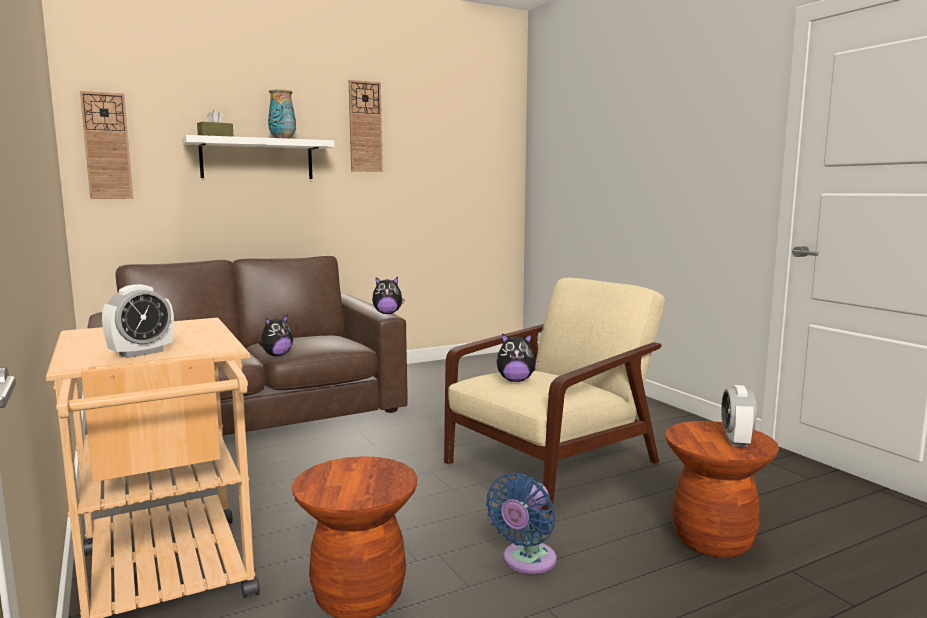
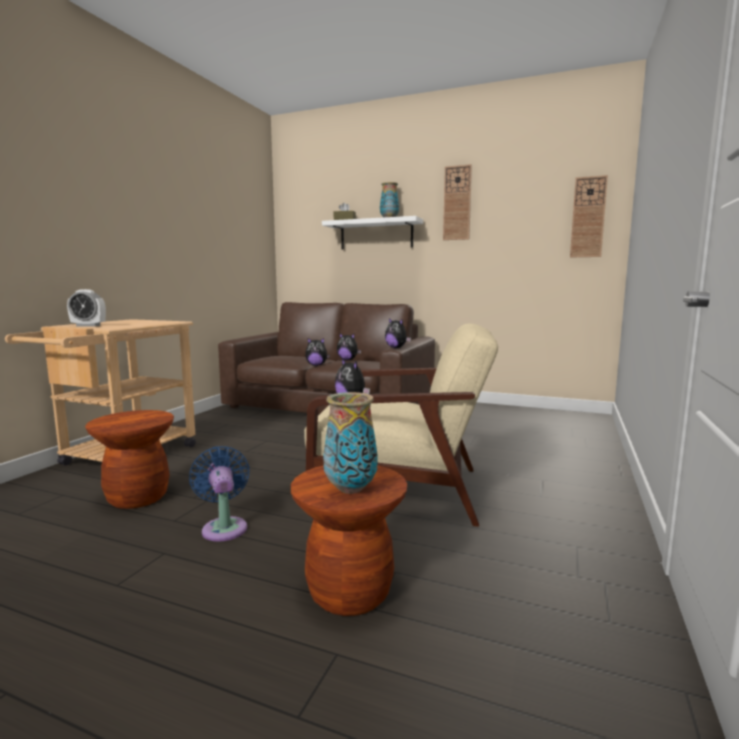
camera: 50 degrees right, 0 degrees up
wall clock [80,91,133,199] -> wall clock moved to [570,175,608,257]
blue fan [486,473,557,574] -> blue fan turned 75 degrees clockwise [189,446,250,542]
alarm clock [721,385,757,447] -> vase [323,392,378,494]
none -> plush toy [337,333,361,360]

